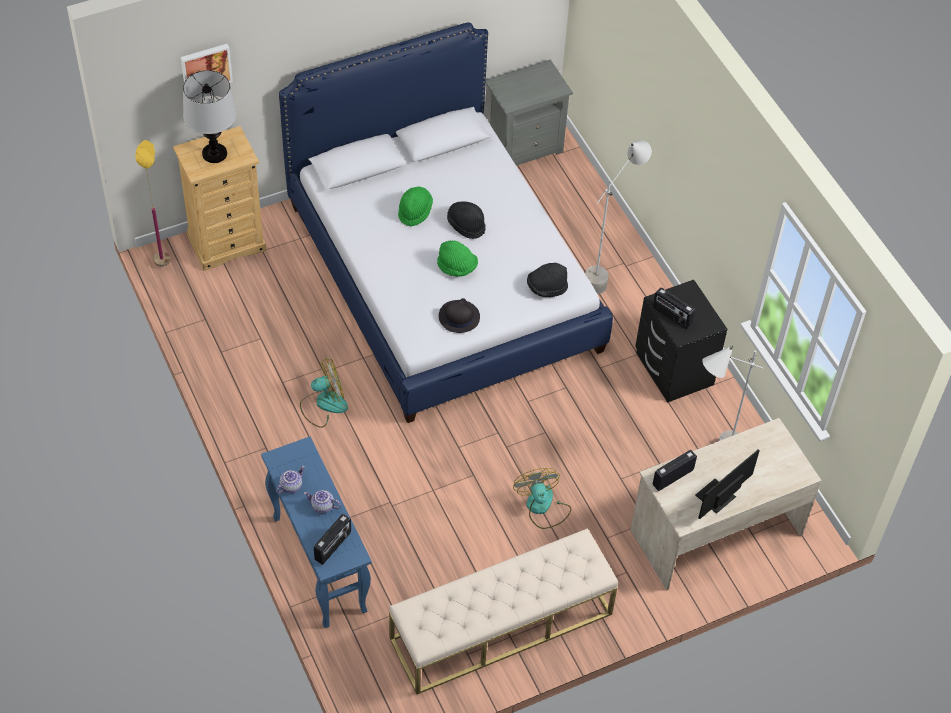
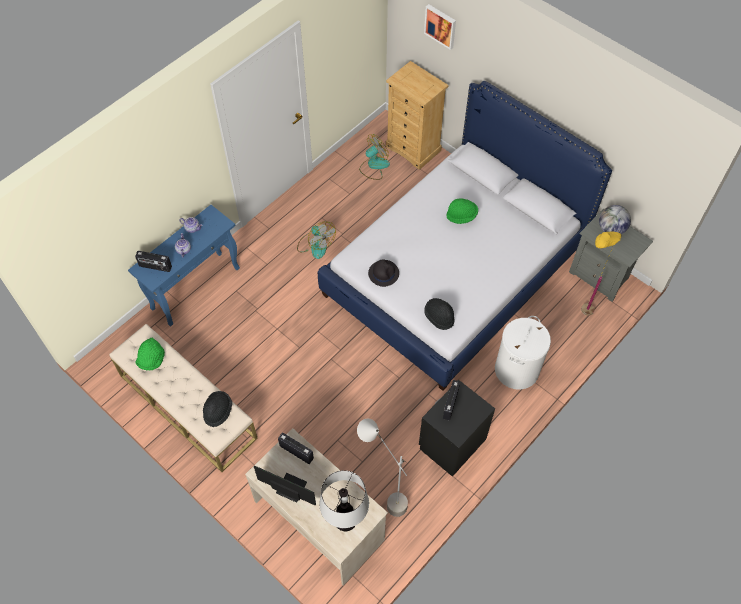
camera: 70 degrees right, 5 degrees up
yellow floor lamp [135,140,171,267] -> yellow floor lamp moved to [581,230,621,315]
table lamp [183,70,237,163] -> table lamp moved to [320,470,369,531]
green hat [437,240,478,277] -> green hat moved to [136,338,165,371]
black hat [447,201,486,239] -> black hat moved to [203,391,232,427]
fan [513,468,571,529] -> fan moved to [359,134,390,180]
grey floor lamp [585,140,652,294] -> white laundry basket [495,316,551,390]
none -> globe [599,205,631,234]

